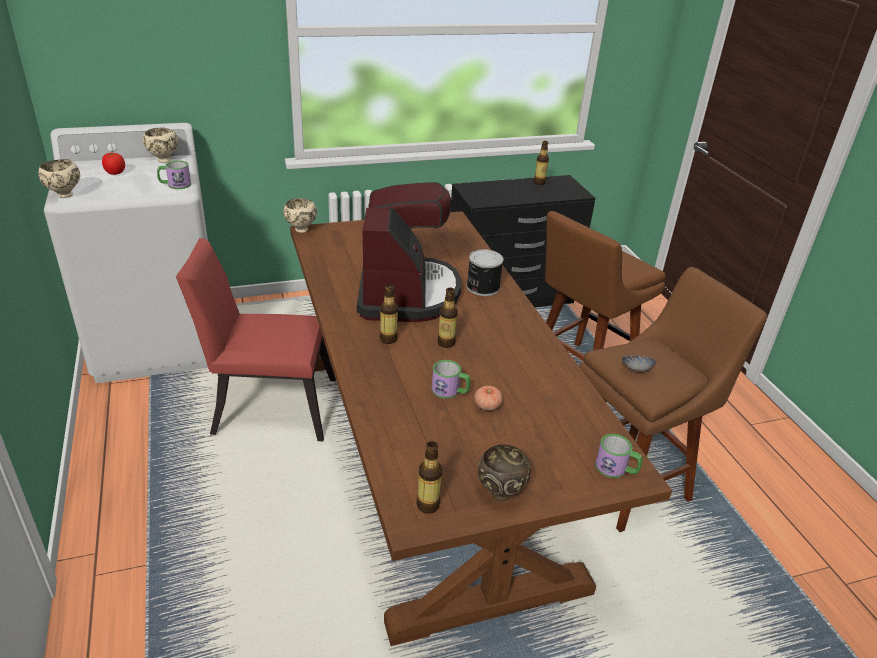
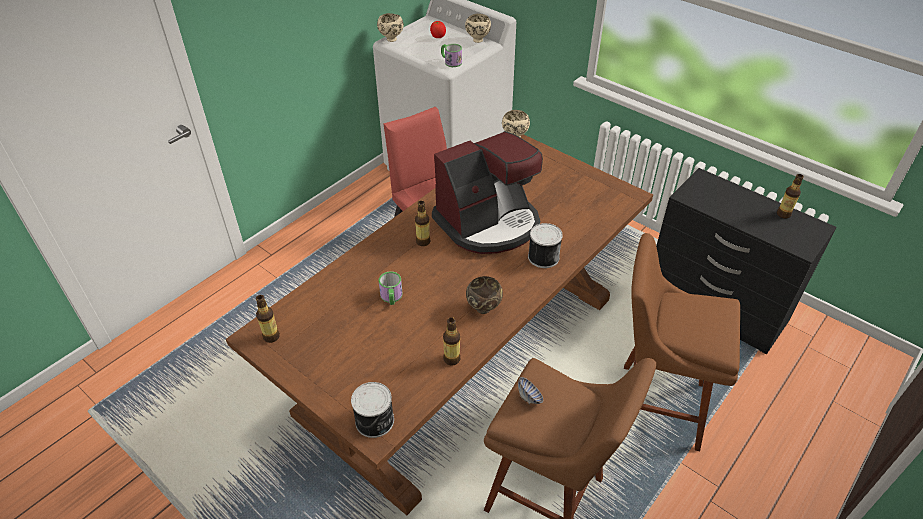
camera: 60 degrees right, 10 degrees up
bottle [438,288,458,348] -> bottle moved to [443,317,461,365]
tomato [474,386,503,411] -> none
brown bowl [478,444,531,501] -> brown bowl moved to [466,276,503,314]
mug [595,434,642,478] -> can [351,382,394,438]

